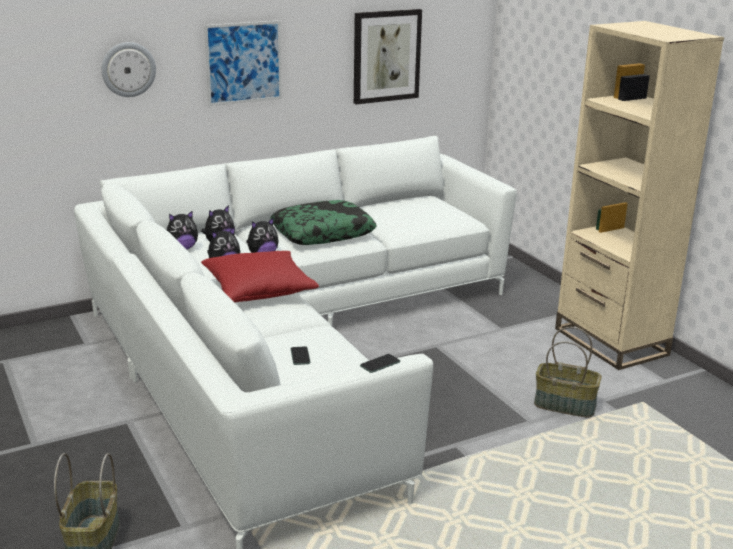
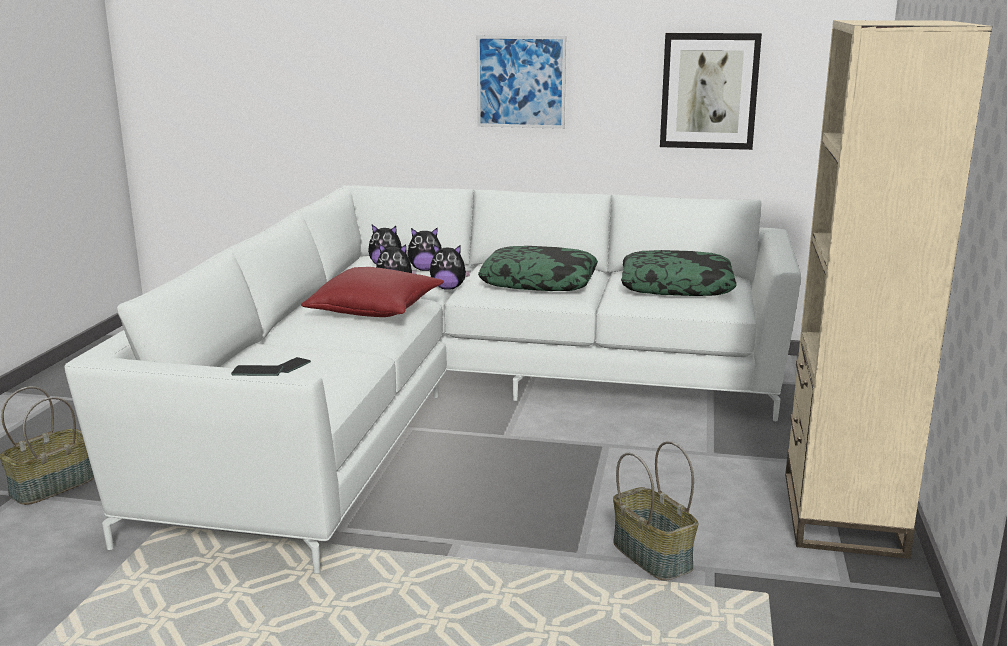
camera: 40 degrees right, 5 degrees down
wall clock [101,42,156,97] -> none
none -> pillow [621,250,737,296]

